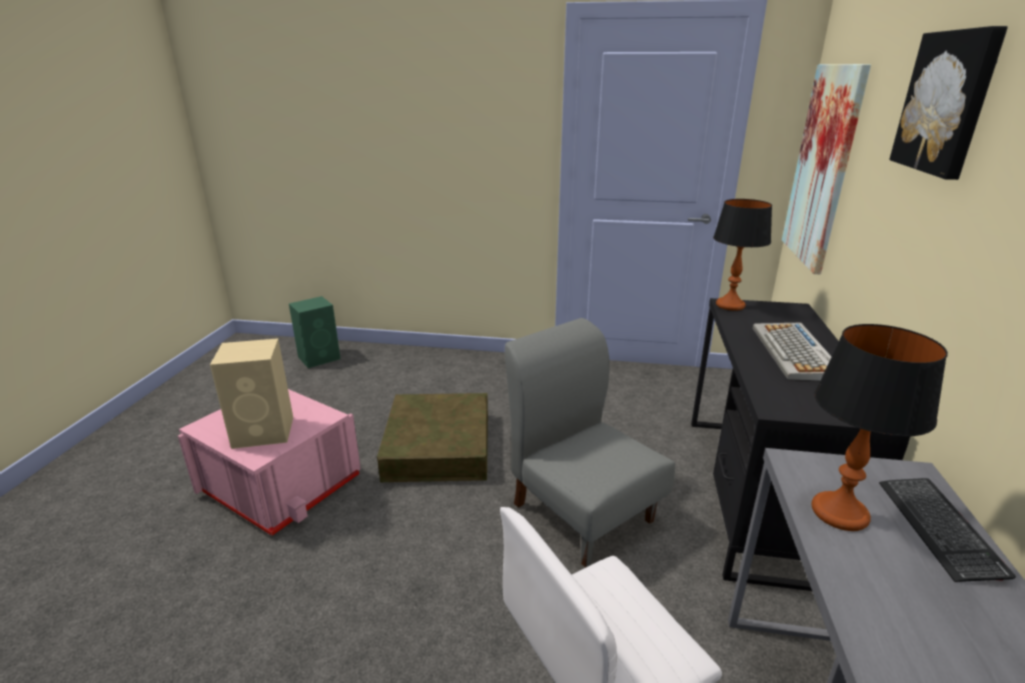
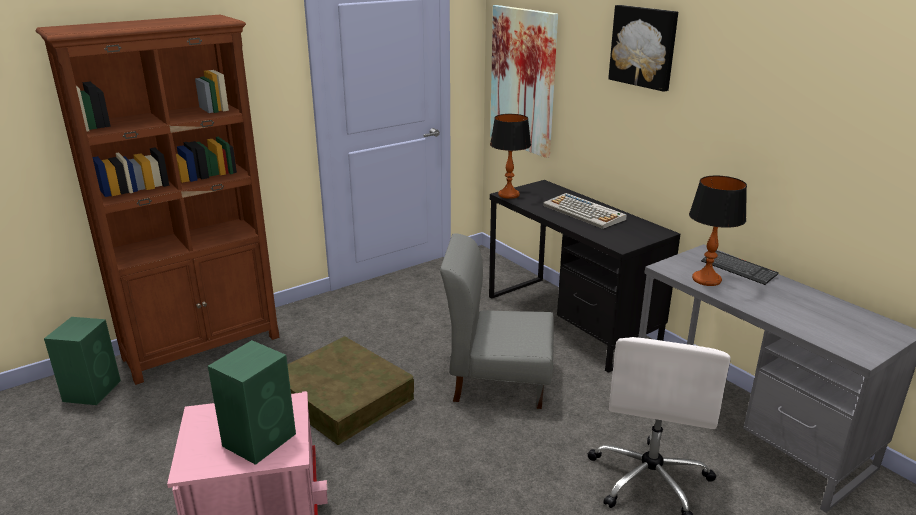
camera: 45 degrees left, 0 degrees up
beige speaker [210,338,293,449] -> green speaker [208,340,296,465]
none -> brown bookcase [36,15,280,385]

